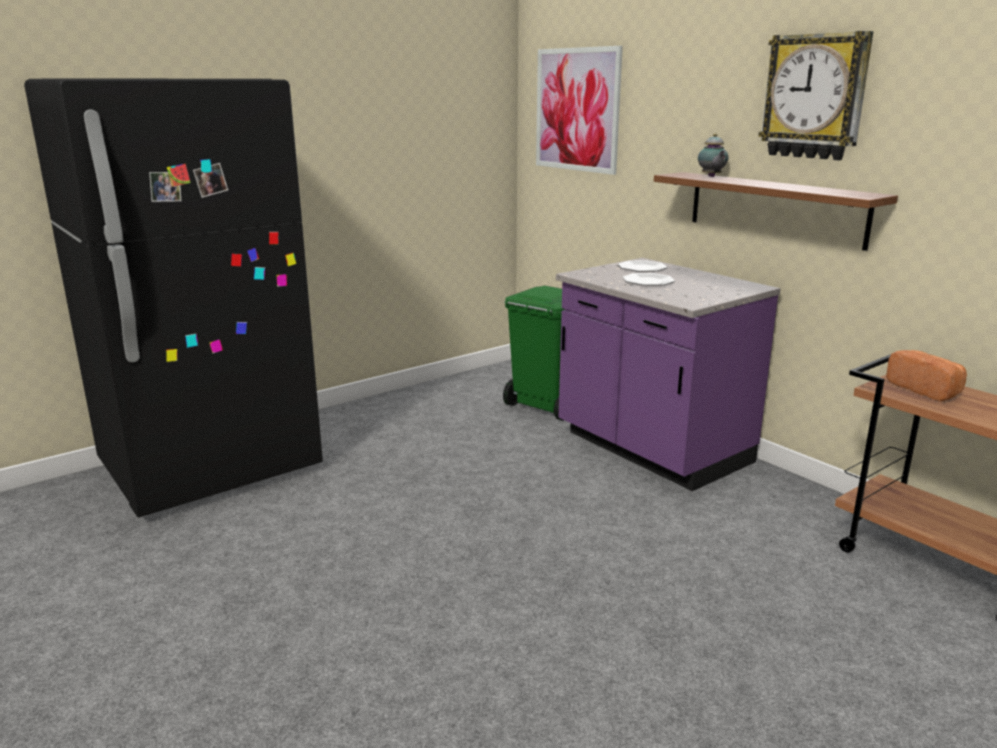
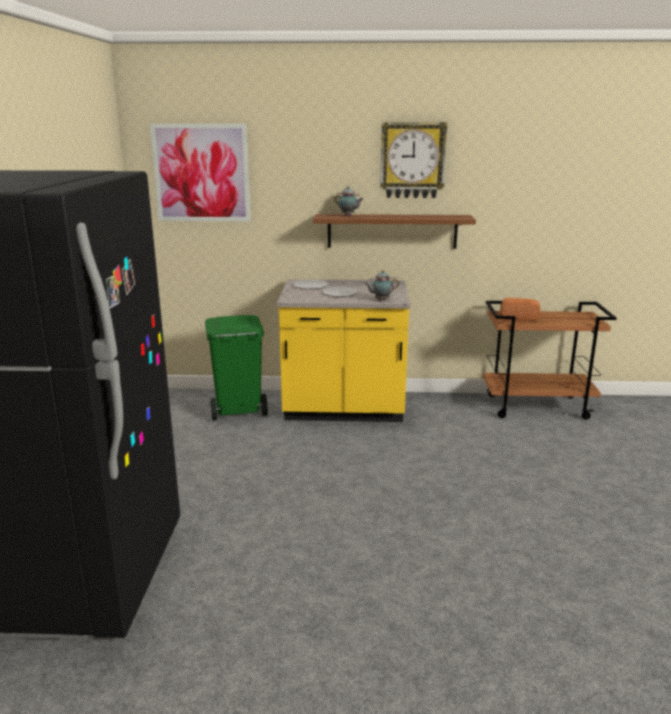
camera: 50 degrees left, 0 degrees up
purple counter [556,258,781,491] -> yellow counter [277,279,411,422]
none -> teapot [364,270,399,300]

